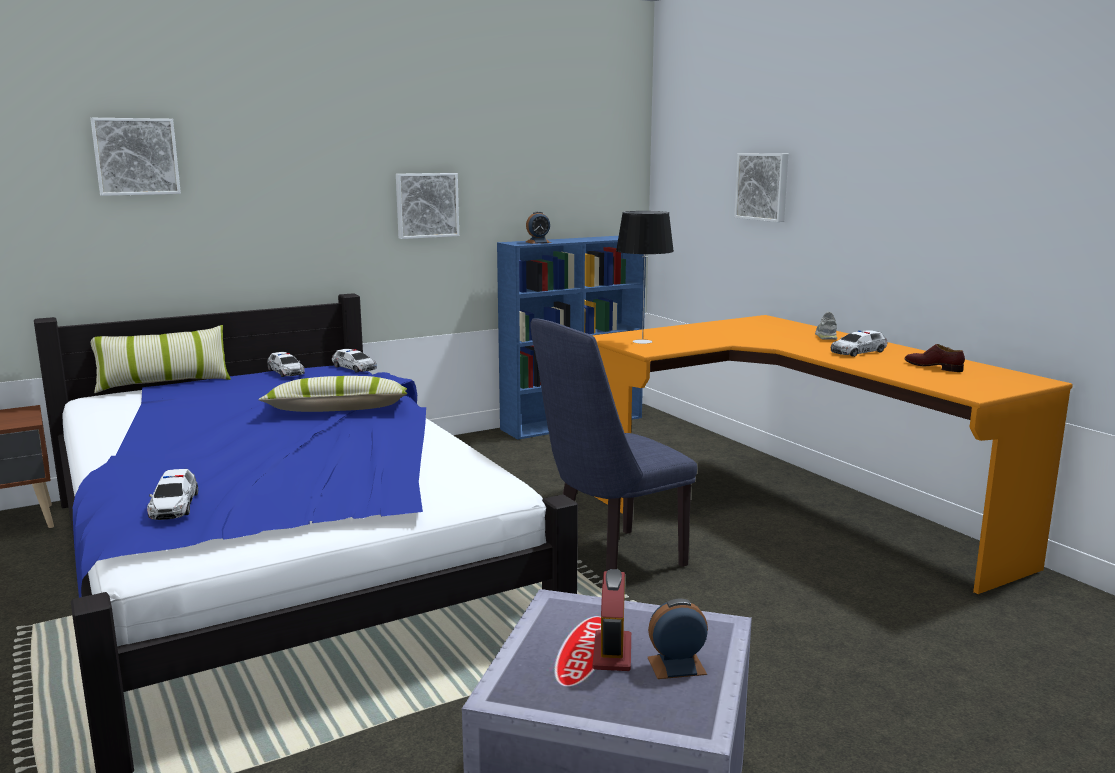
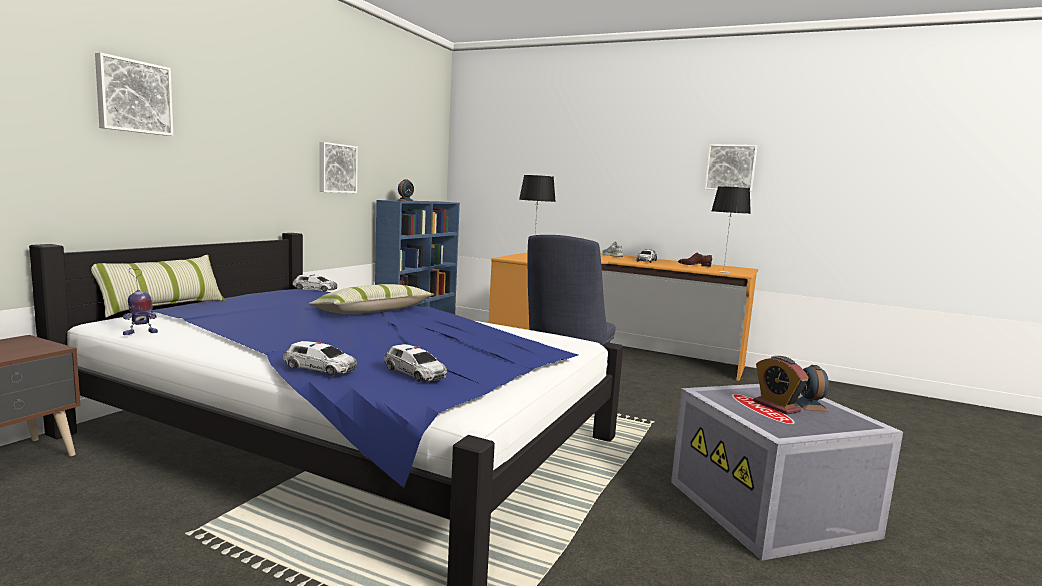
camera: 35 degrees left, 5 degrees down
toy car [267,352,305,377] -> toy car moved to [283,341,357,376]
alarm clock [647,599,708,679] -> alarm clock turned 45 degrees counterclockwise [796,365,829,412]
picture [734,153,789,222] -> picture moved to [705,144,757,192]
none -> toy robot [123,268,158,335]
none -> table lamp [712,186,751,273]

